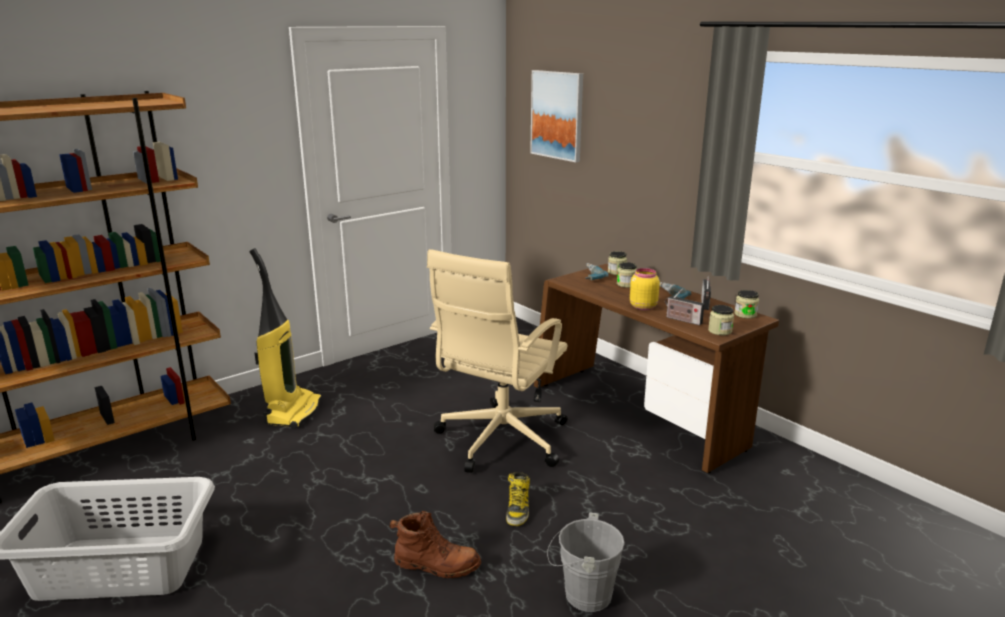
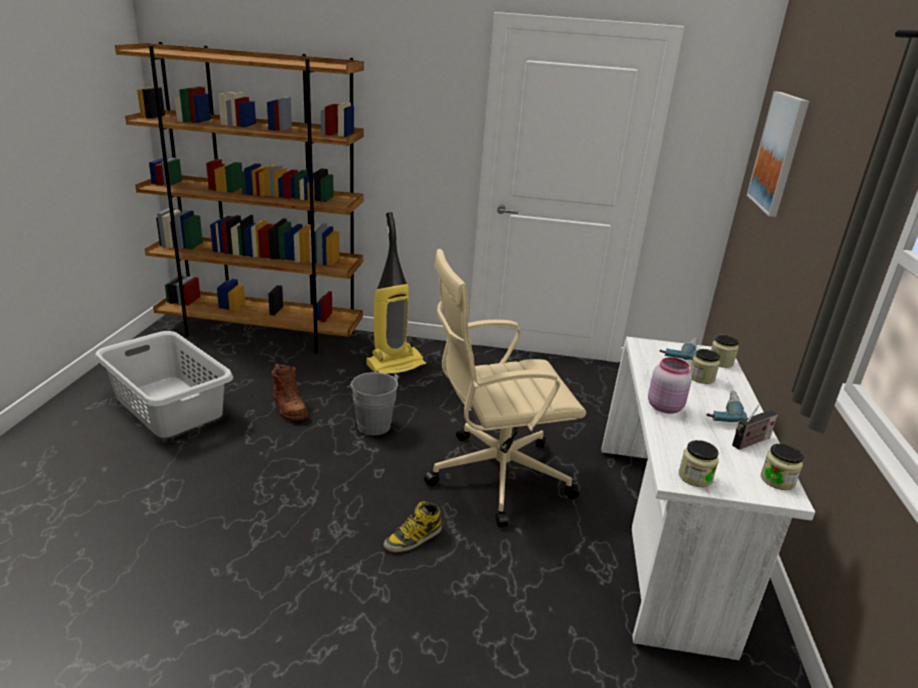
camera: 45 degrees right, 5 degrees up
brown boot [390,511,481,578] -> brown boot moved to [271,364,309,421]
brown desk [534,264,779,473] -> white desk [601,337,815,660]
grey bucket [547,513,625,612] -> grey bucket moved to [347,372,398,435]
yellow jar [630,268,660,310] -> pink jar [648,357,692,413]
radio [665,288,704,325] -> none

